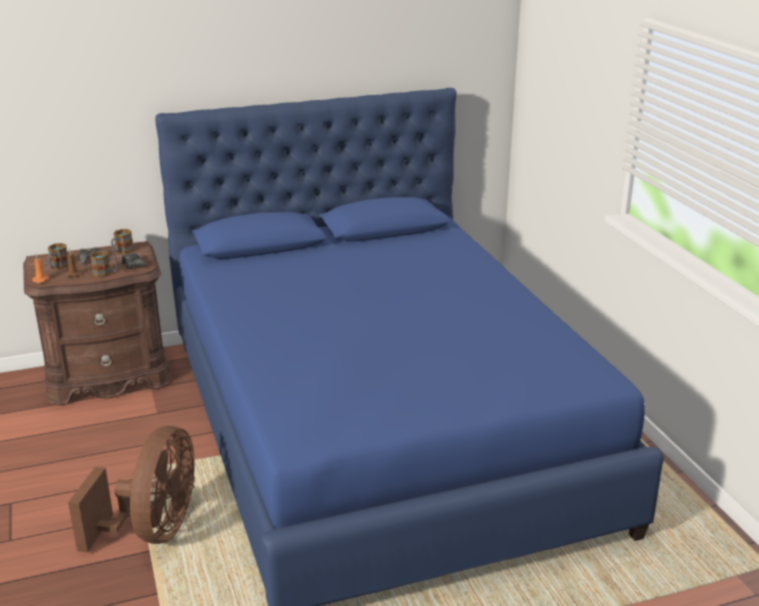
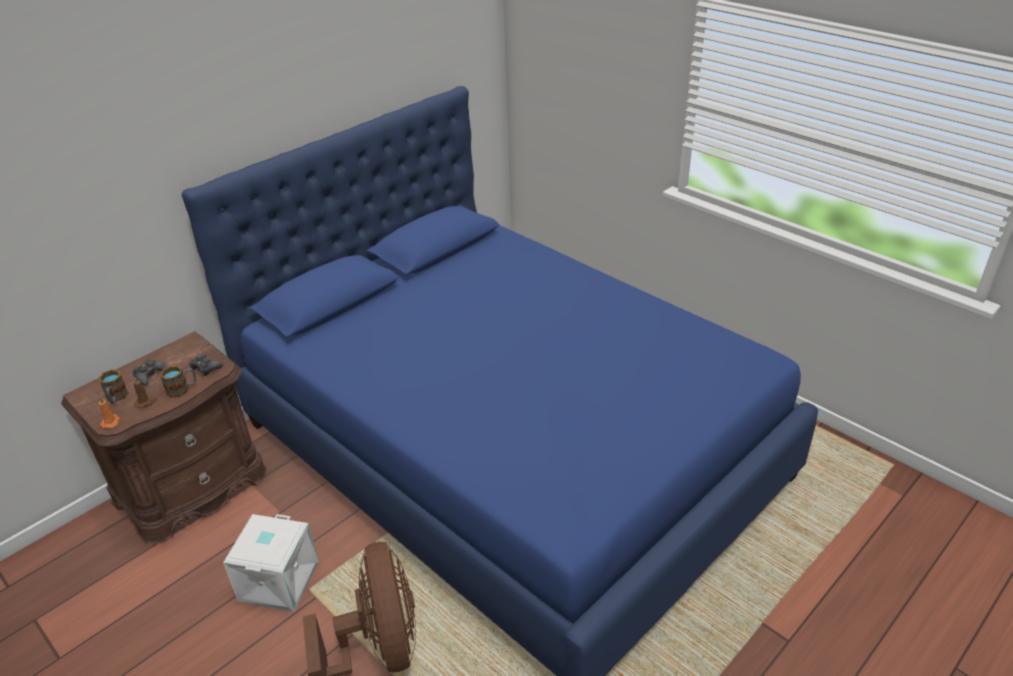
camera: 25 degrees left, 10 degrees up
mug [111,229,134,254] -> none
none -> white storage box [223,514,319,612]

